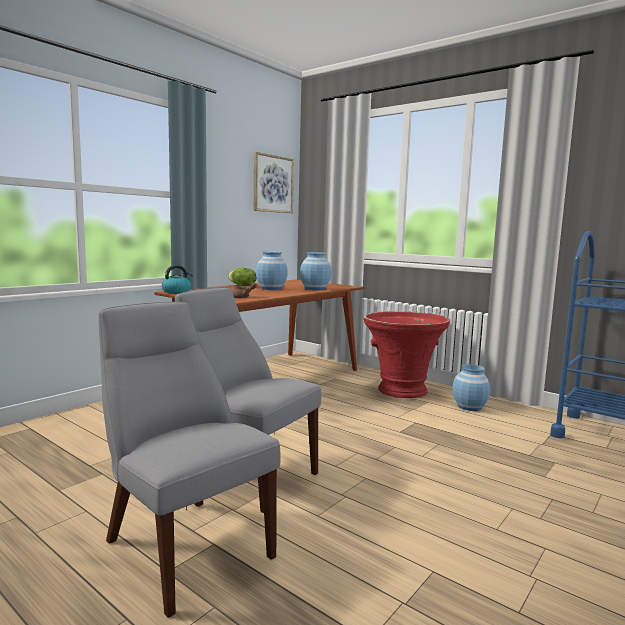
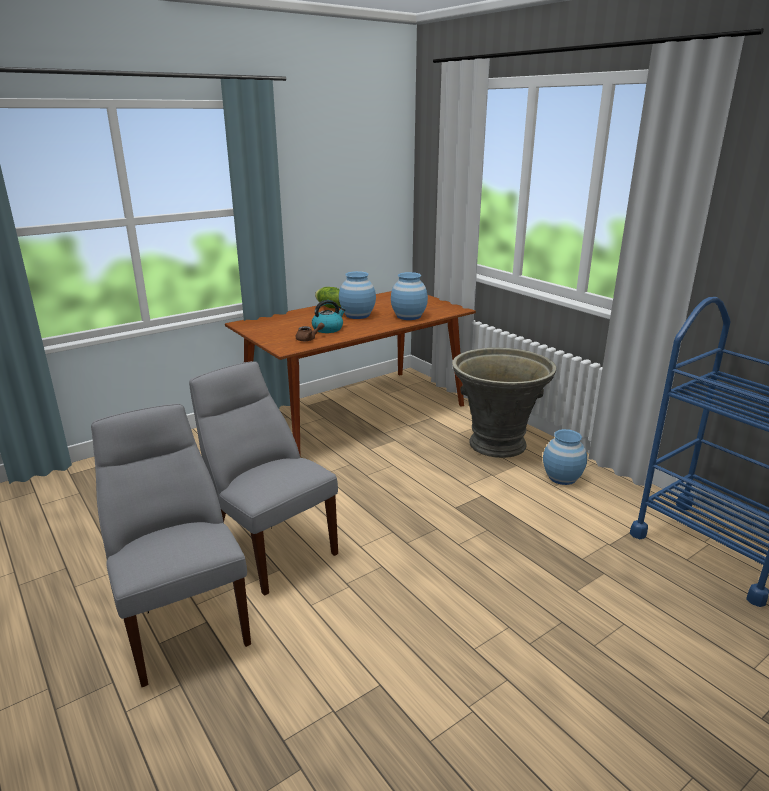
camera: 15 degrees right, 15 degrees up
kettle [162,265,193,293] -> kettle moved to [312,300,346,333]
picture [254,152,294,213] -> none
red planter [363,311,450,398] -> grey planter [452,348,557,458]

